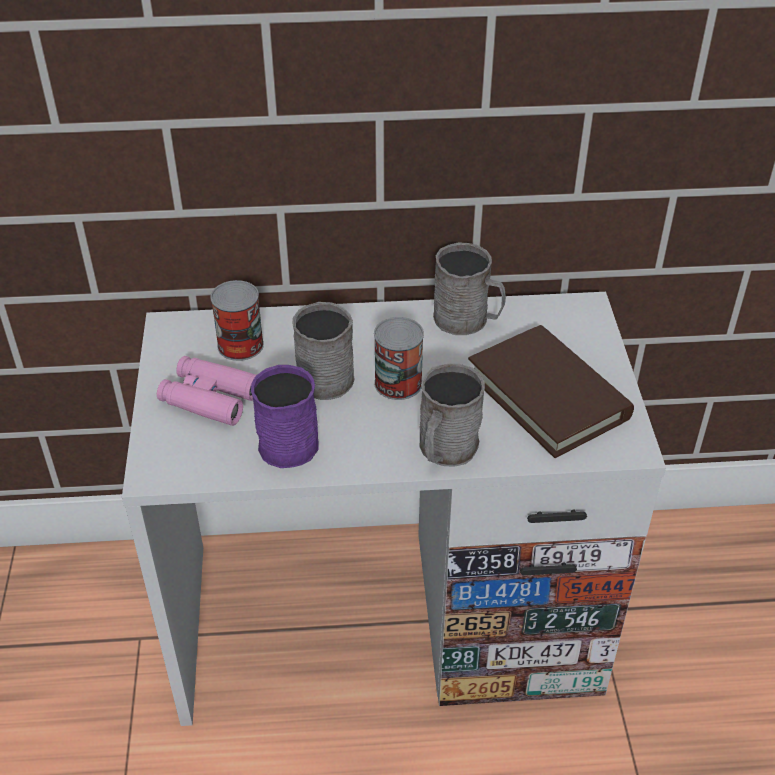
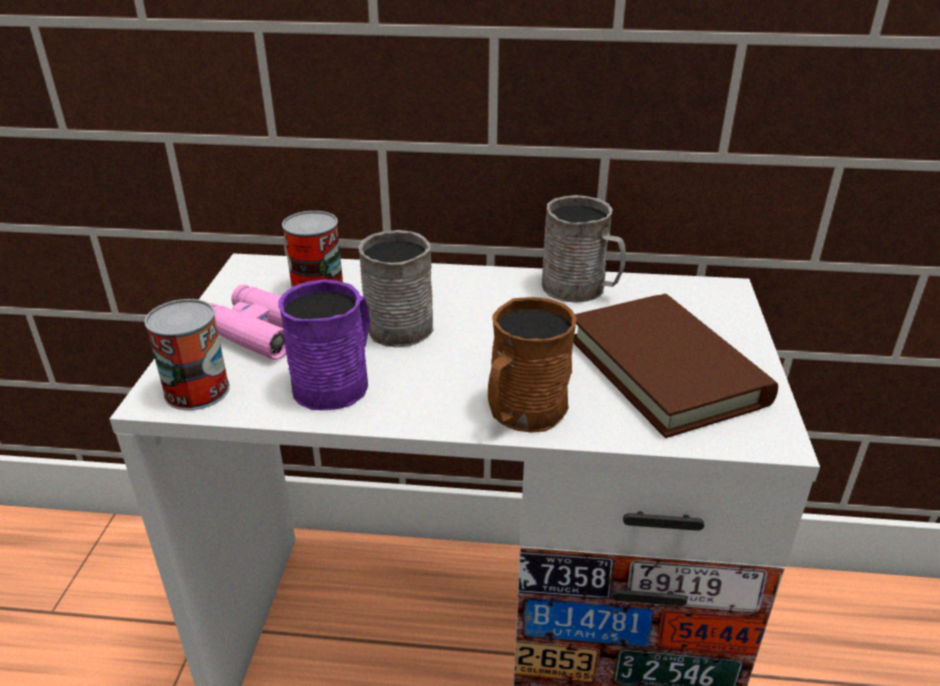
camera: 10 degrees right, 10 degrees down
can [374,317,424,400] -> can moved to [144,299,230,410]
grey mug [420,364,485,467] -> brown mug [488,297,577,433]

